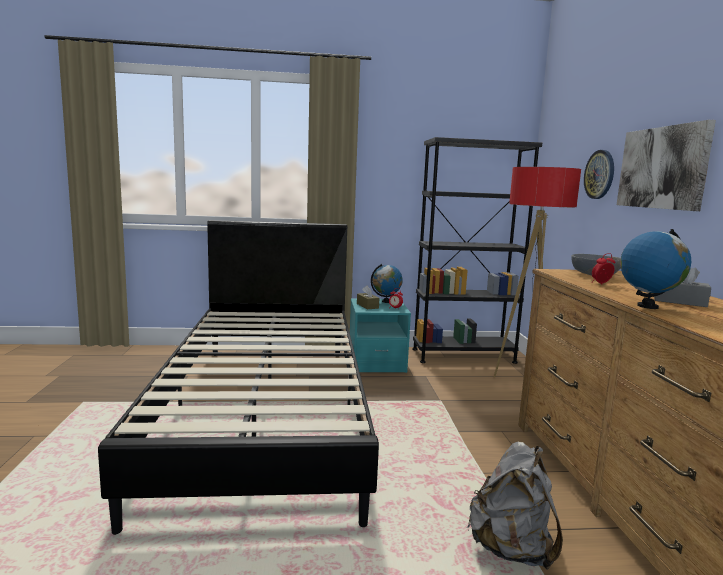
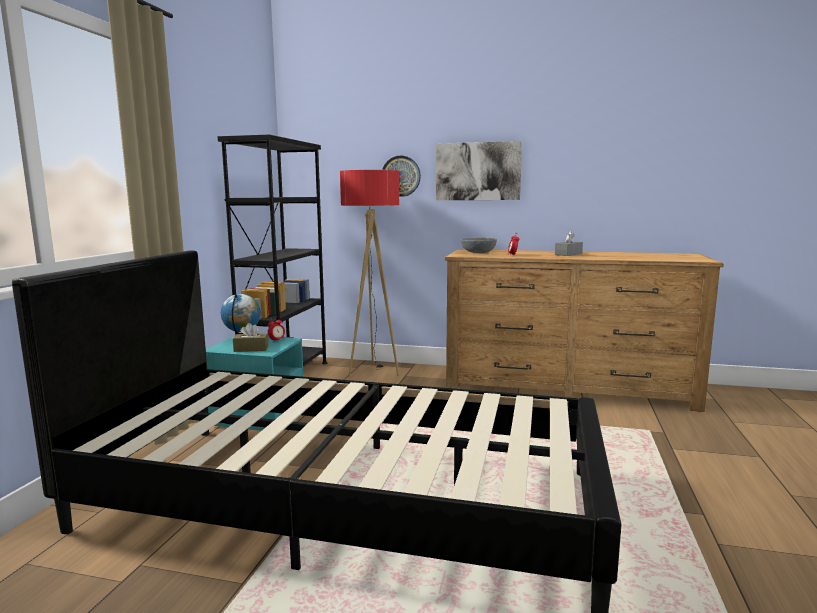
camera: 70 degrees left, 0 degrees up
grey backpack [467,442,563,569] -> none
globe [620,229,691,309] -> none

